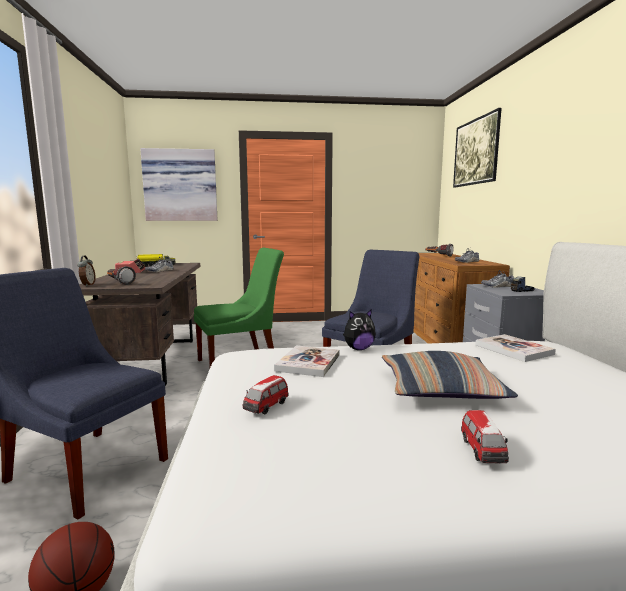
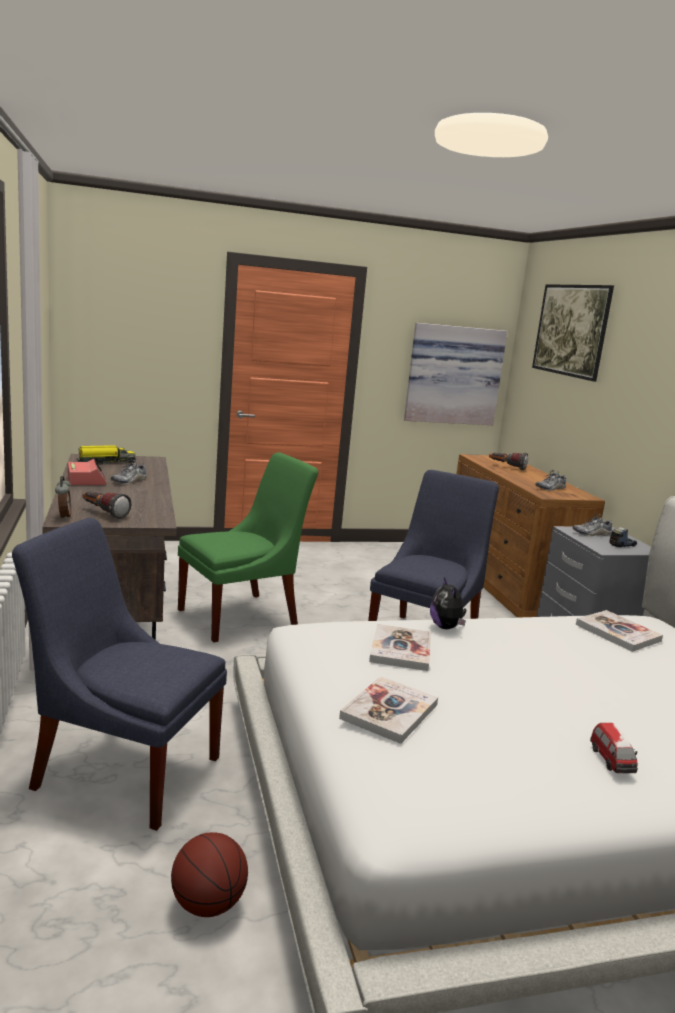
camera: 10 degrees left, 5 degrees up
picture [140,148,217,221] -> picture moved to [404,323,507,425]
toy car [243,375,289,414] -> book [339,676,438,744]
plush toy [343,309,376,350] -> plush toy turned 105 degrees clockwise [430,578,467,629]
pillow [382,351,518,399] -> none

